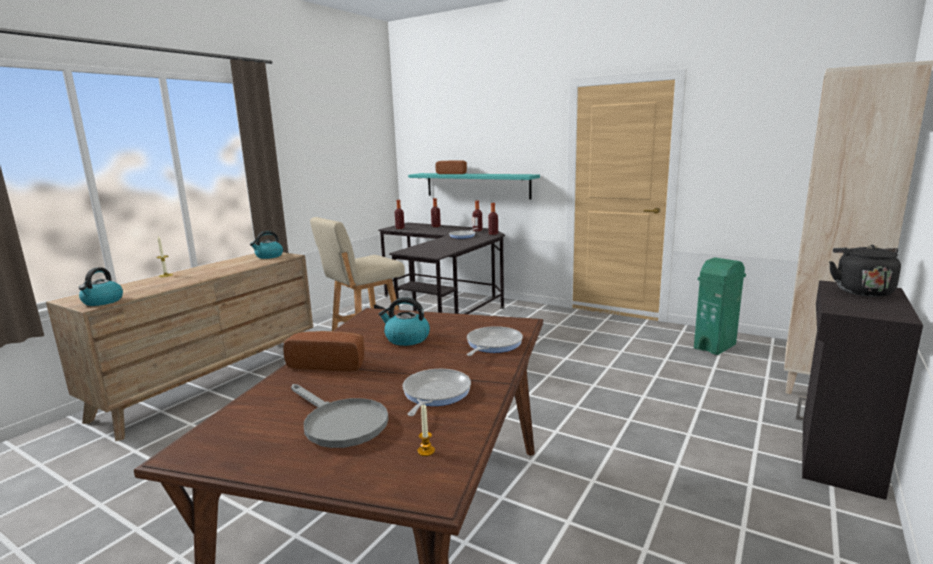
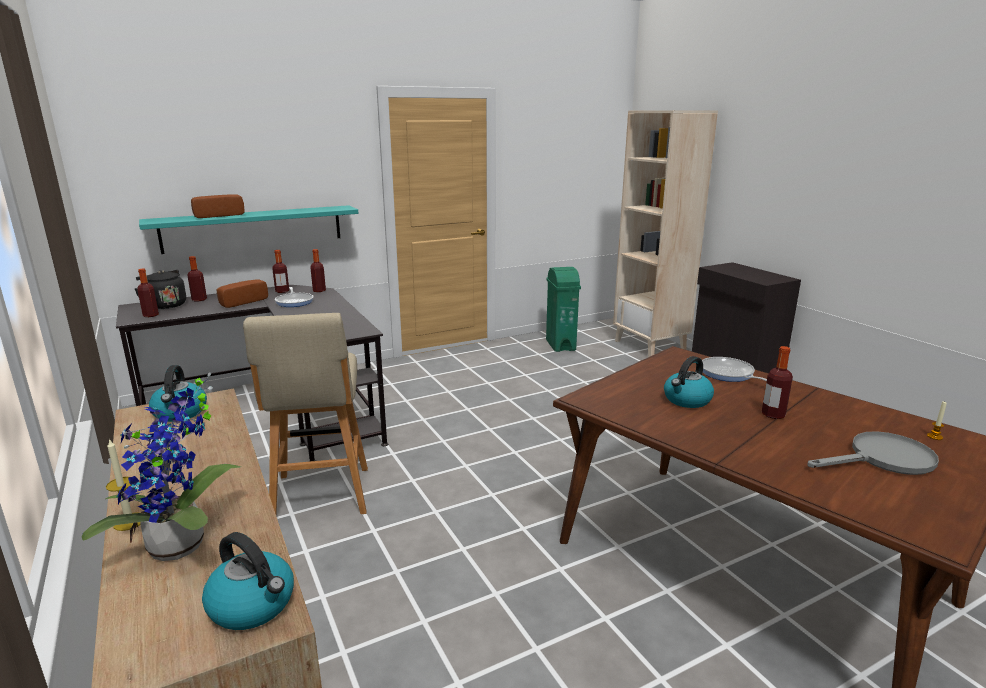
camera: 60 degrees left, 5 degrees up
bread [283,331,365,371] -> bread moved to [217,279,268,308]
frying pan [402,369,471,416] -> none
black kettle [829,245,901,297] -> black kettle moved to [135,270,186,309]
none -> potted plant [82,373,241,561]
none -> bottle [762,346,793,419]

